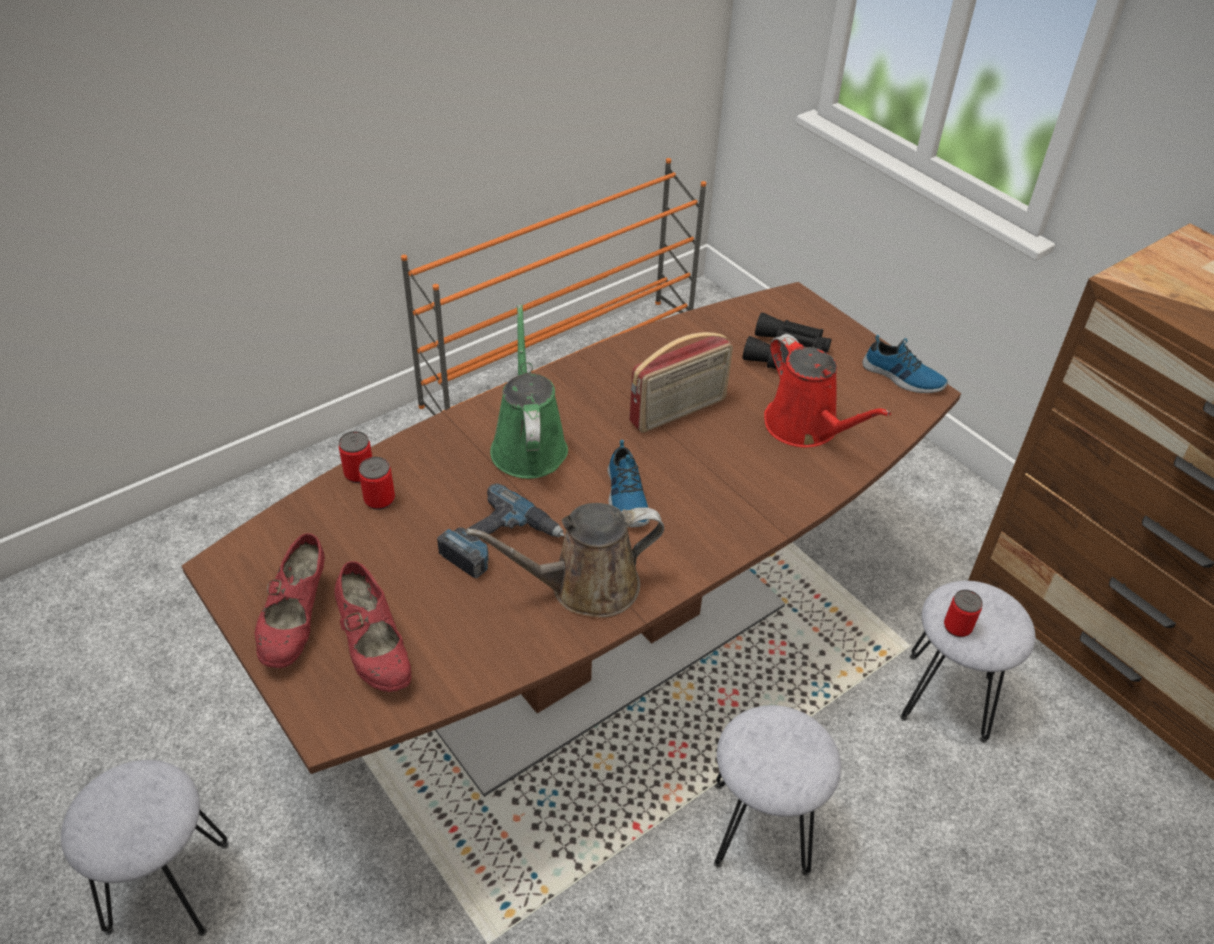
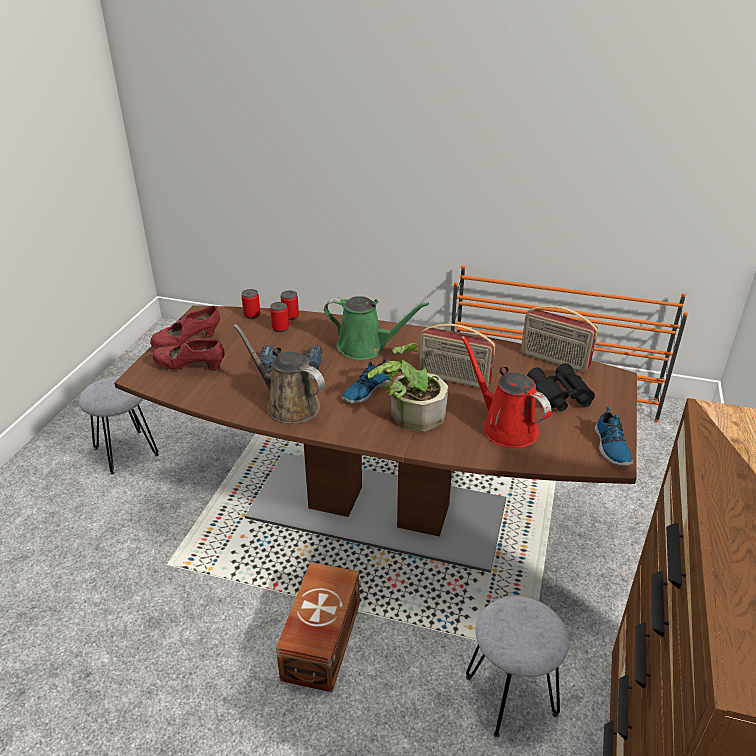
camera: 55 degrees right, 10 degrees down
red shoe [335,561,412,692] -> red shoe turned 75 degrees clockwise [152,339,225,371]
green watering can [490,305,568,479] -> green watering can turned 60 degrees clockwise [324,296,429,360]
grey stool [714,705,841,876] -> brown storage box [276,562,360,692]
red watering can [764,334,891,448] -> red watering can turned 120 degrees clockwise [461,336,551,448]
can [944,590,983,637] -> can moved to [241,289,260,319]
none -> potted plant [368,343,448,432]
none -> radio [521,306,598,372]

